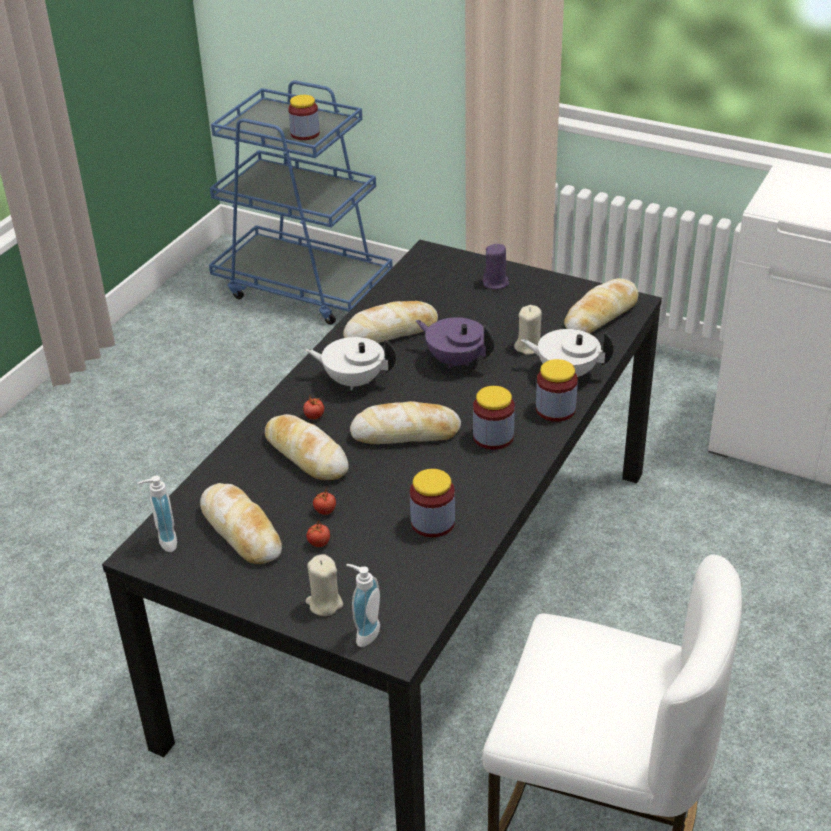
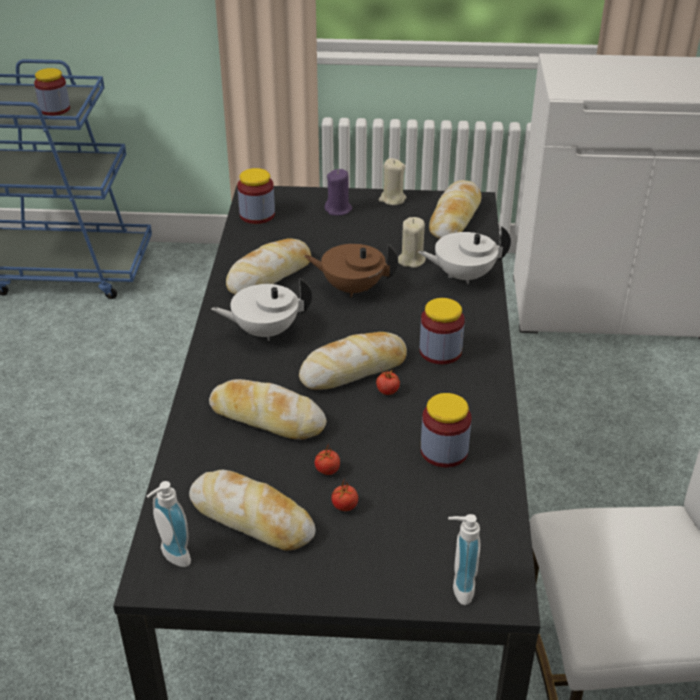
camera: 25 degrees left, 0 degrees up
tomato [303,395,324,419] -> tomato moved to [376,367,400,395]
beige candle [305,554,343,616] -> beige candle moved to [379,158,406,205]
purple teapot [416,317,494,369] -> brown teapot [304,244,398,297]
jar [536,359,578,422] -> jar moved to [237,168,275,224]

